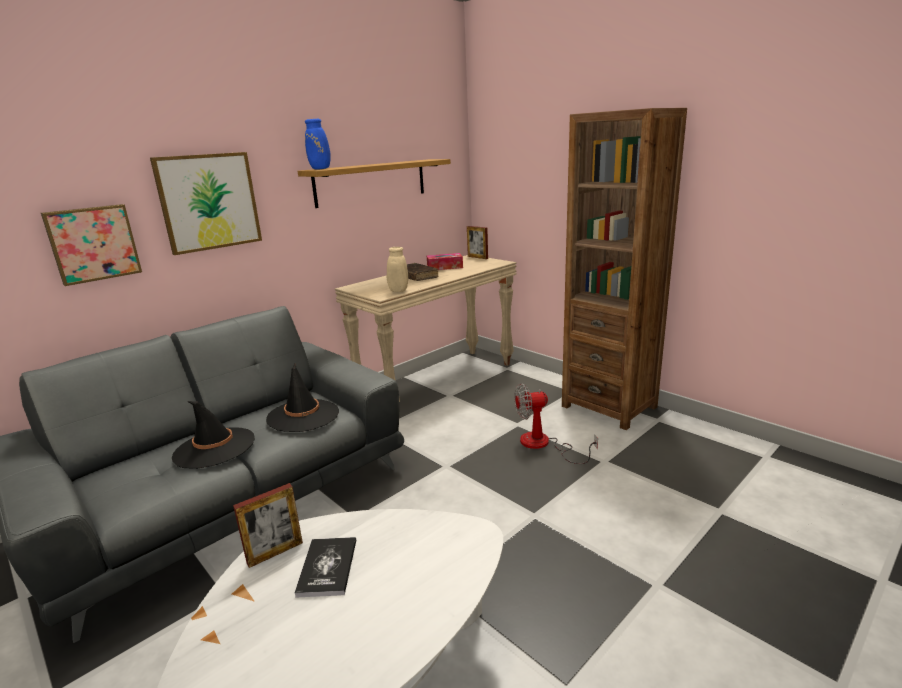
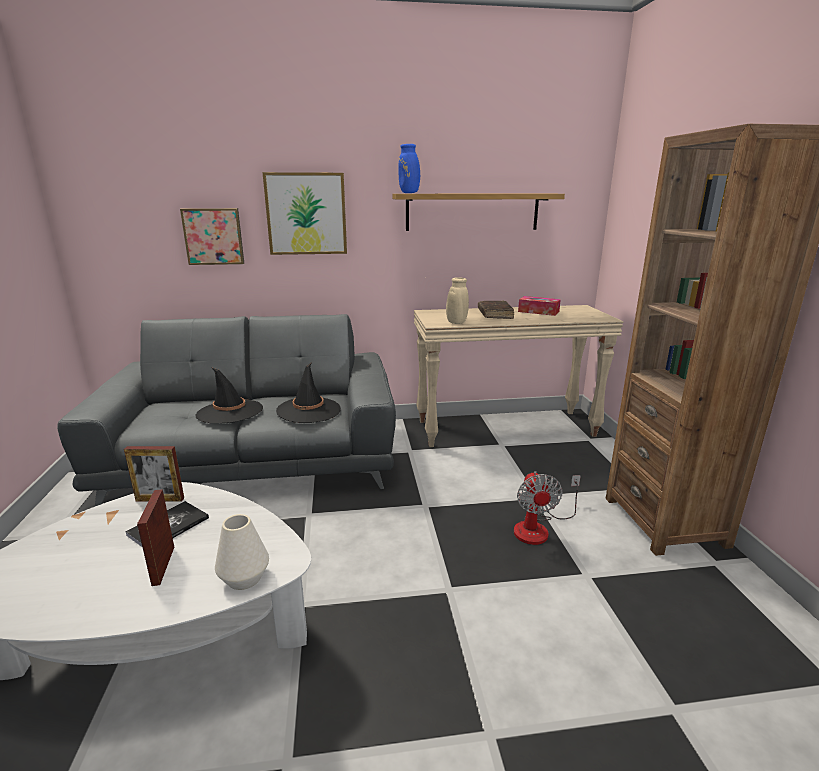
camera: 35 degrees right, 0 degrees up
picture frame [467,226,488,259] -> picture frame moved to [137,489,174,586]
fan [515,383,598,464] -> fan turned 120 degrees counterclockwise [514,471,581,545]
none -> white vase [215,514,269,590]

